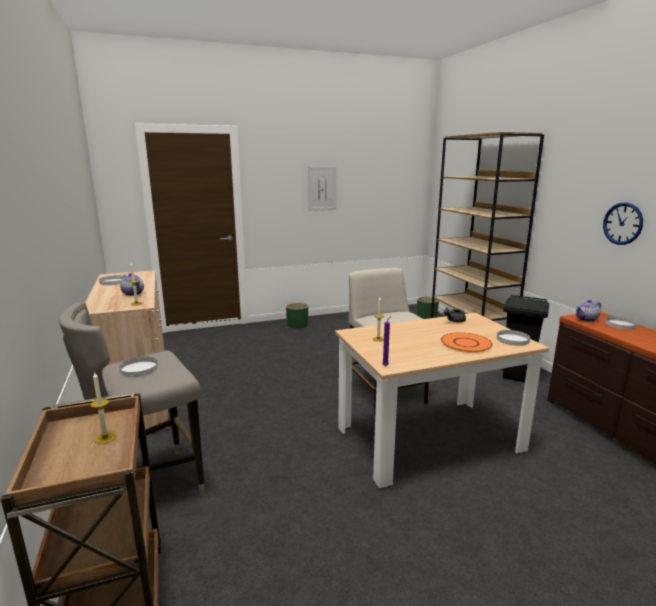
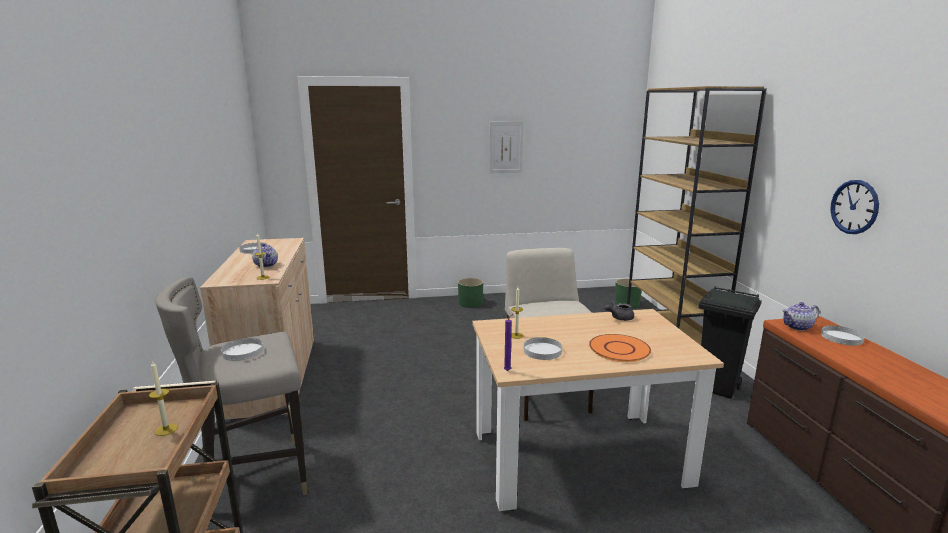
camera: 10 degrees right, 0 degrees up
white plate [497,330,530,346] -> white plate moved to [524,337,562,360]

